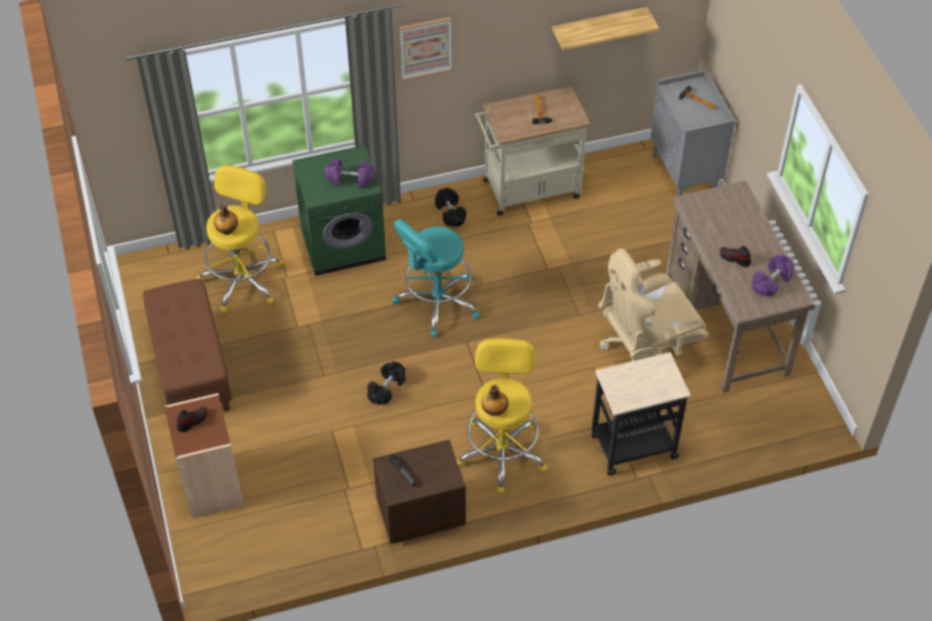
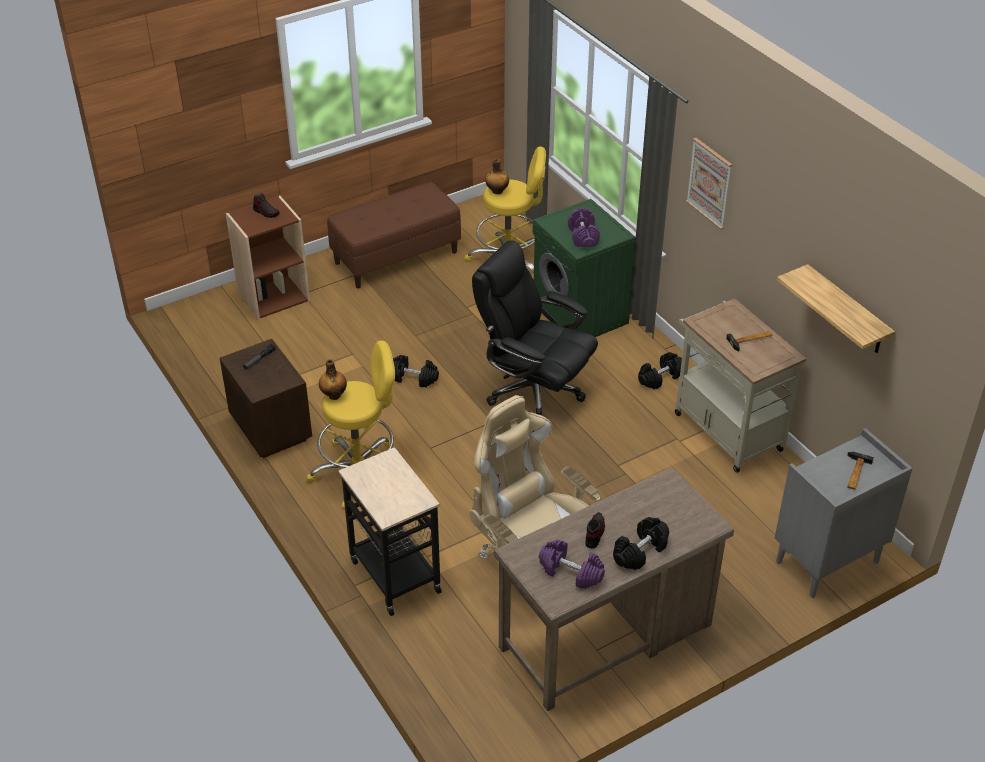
camera: 75 degrees right, 10 degrees down
turquoise stool [393,219,480,337] -> black office chair [472,241,598,416]
none -> black dumbbell [613,517,669,570]

